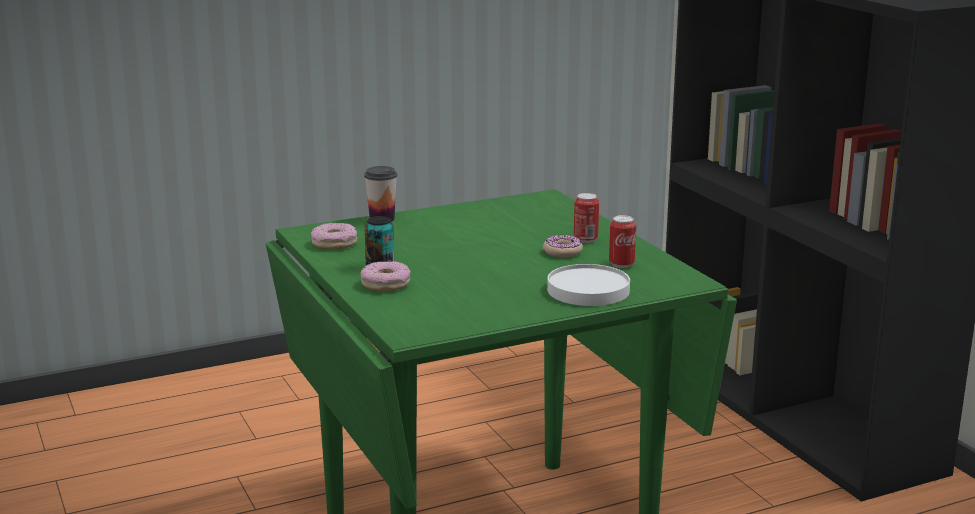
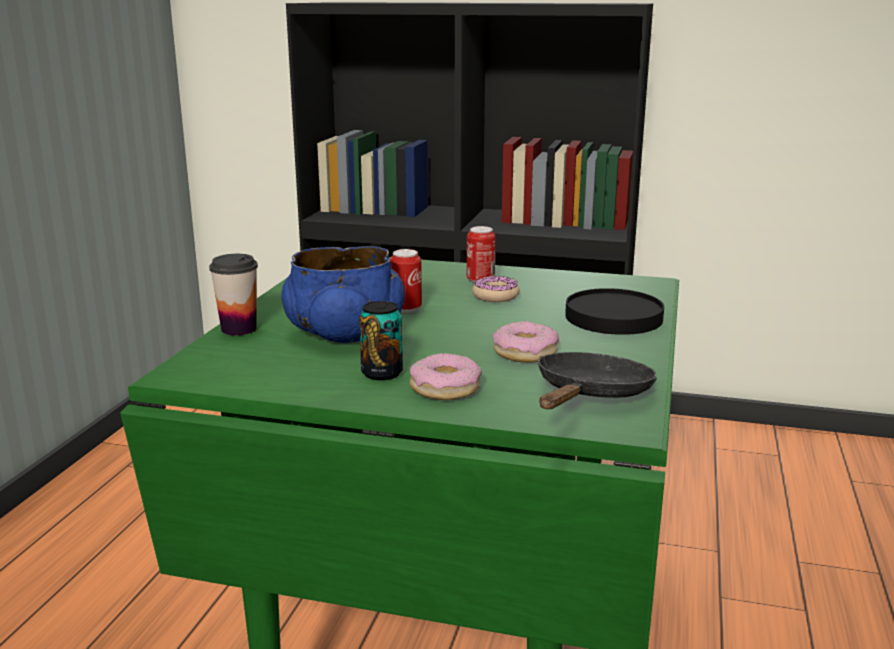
camera: 50 degrees left, 0 degrees up
donut [310,223,357,250] -> donut moved to [493,321,559,363]
white plate [547,264,630,306] -> black plate [565,288,664,335]
can [609,215,636,268] -> can moved to [390,249,422,313]
none -> blue bowl [282,246,405,343]
none -> black frying pan [538,352,657,409]

